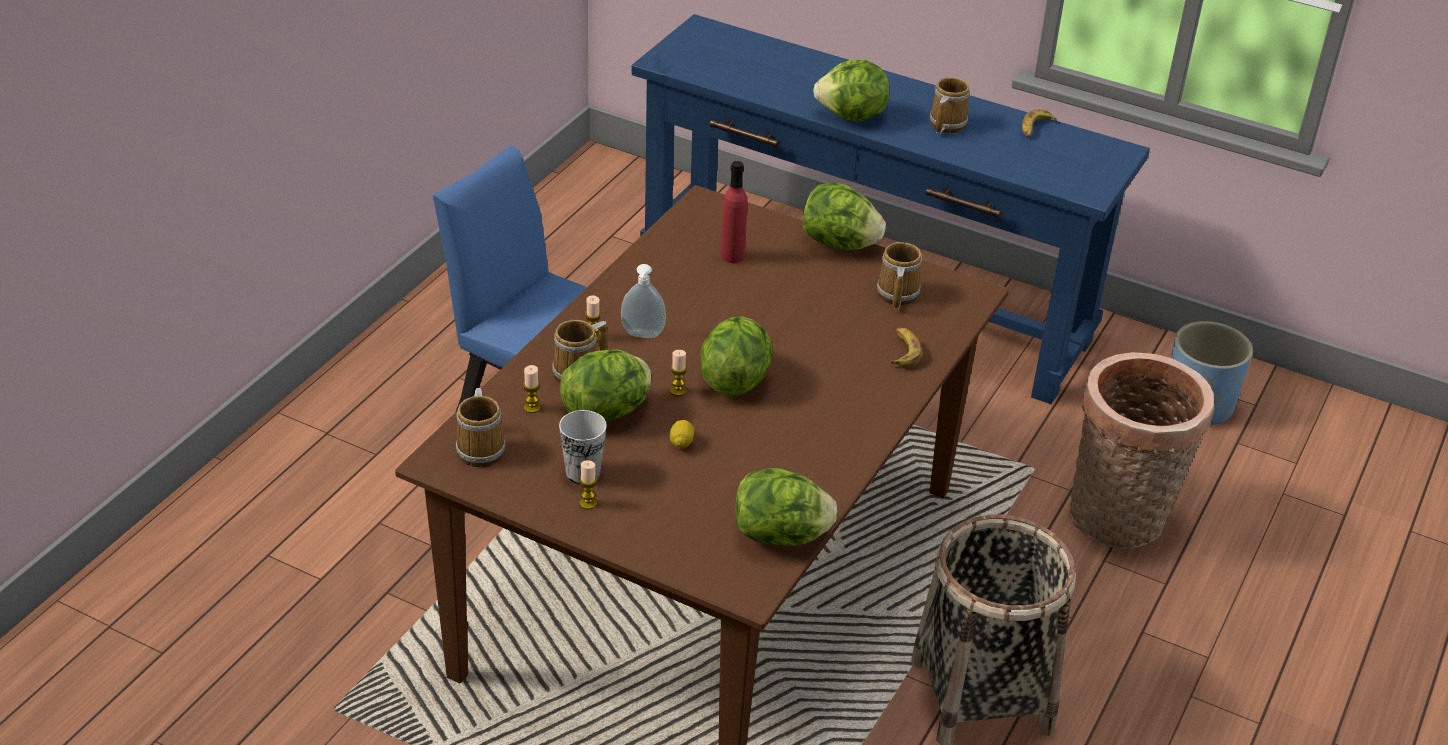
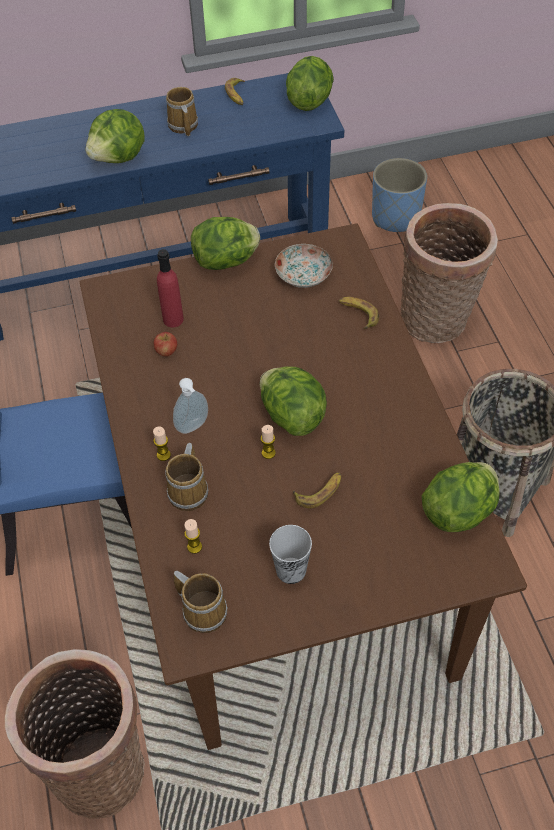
camera: 40 degrees left, 15 degrees up
lettuce [560,349,651,421] -> lettuce moved to [286,56,334,111]
candle [579,460,597,509] -> none
lemon [670,420,694,448] -> banana [293,472,341,508]
mug [877,242,922,309] -> plate [275,244,333,288]
none -> basket [5,649,145,819]
none -> apple [154,332,177,357]

